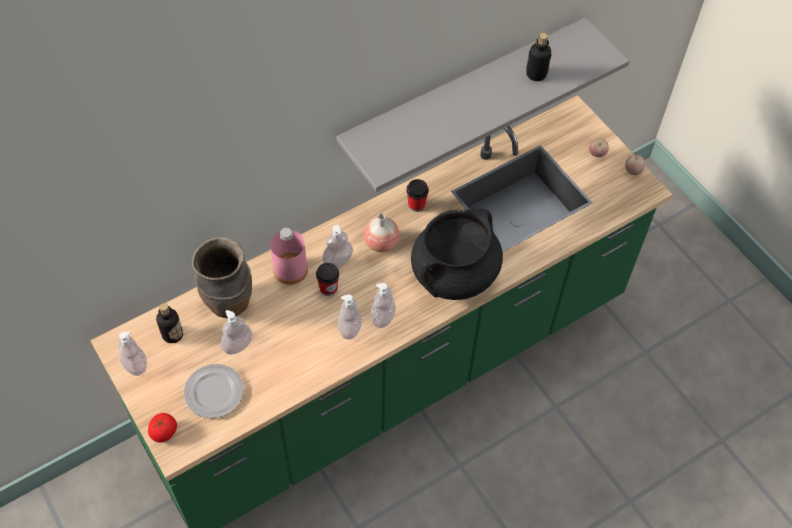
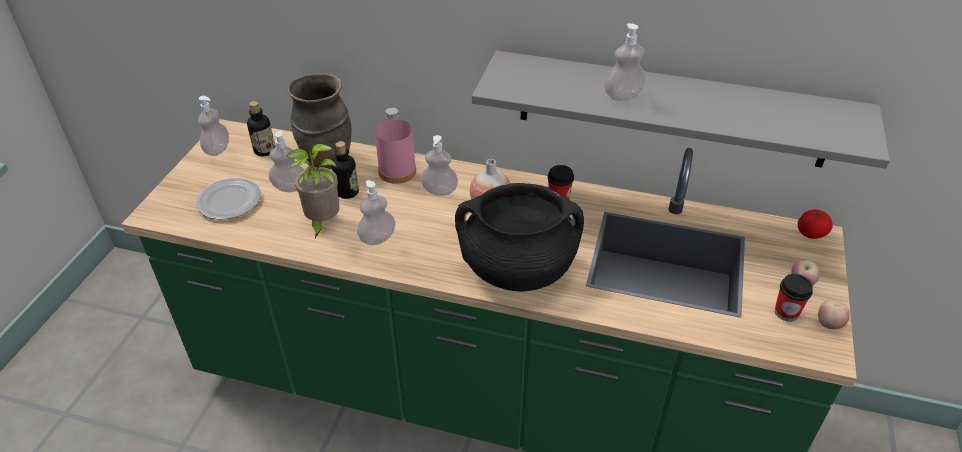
camera: 50 degrees right, 15 degrees down
tomato [148,413,177,442] -> tomato moved to [798,209,833,239]
cup [316,263,339,296] -> cup moved to [775,274,813,322]
soap dispenser [371,283,396,328] -> soap dispenser moved to [604,23,646,101]
bottle [526,33,551,81] -> bottle moved to [331,141,359,199]
none -> potted plant [286,144,339,238]

